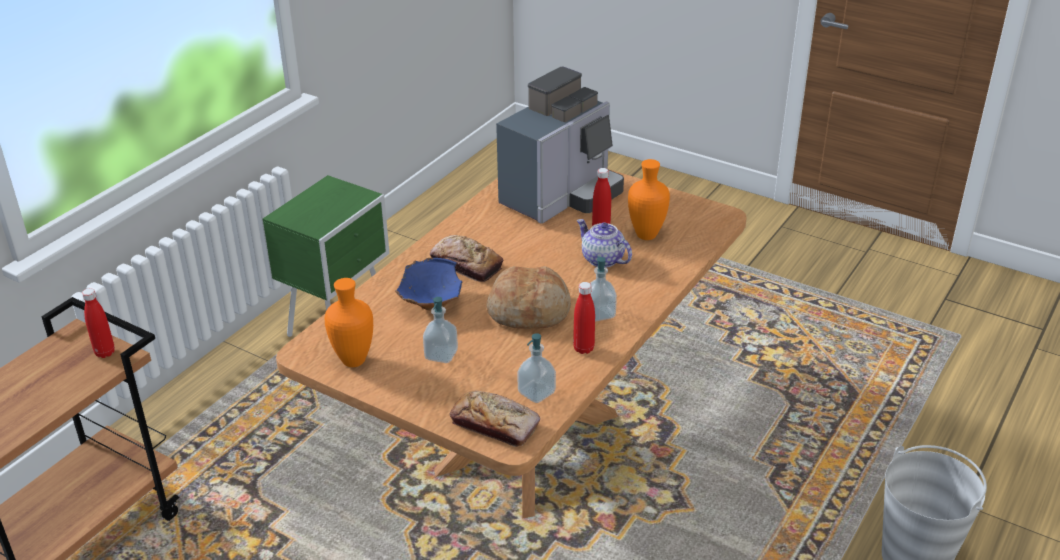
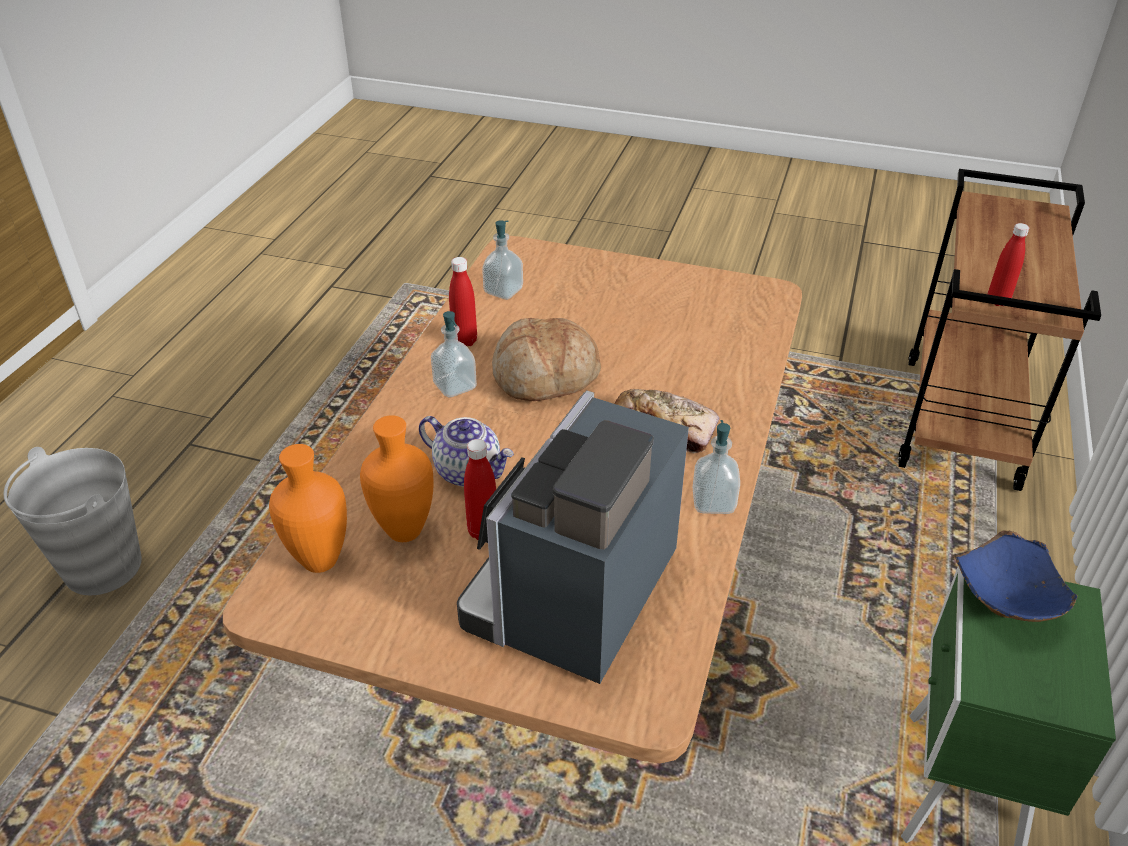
camera: 165 degrees right, 5 degrees up
orange vase [325,278,373,367] -> orange vase moved to [269,444,347,573]
blue bowl [395,258,462,310] -> blue bowl moved to [955,530,1078,622]
soap dispenser [423,297,458,363] -> soap dispenser moved to [692,420,740,514]
bread [450,390,540,447] -> none

